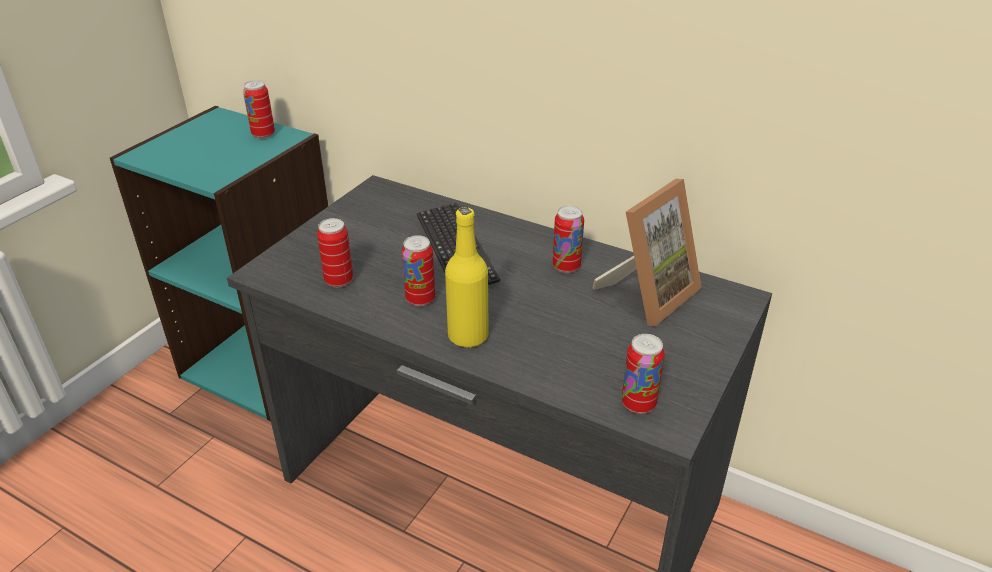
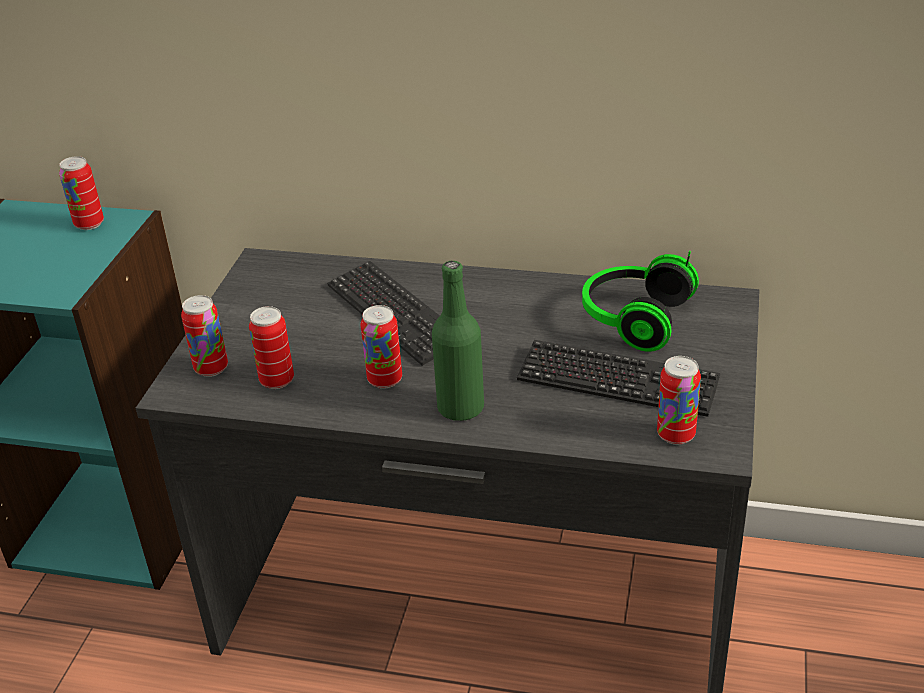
camera: 15 degrees left, 0 degrees up
yellow bottle [445,207,489,348] -> green bottle [432,261,484,421]
can [553,205,584,273] -> can moved to [181,295,228,377]
picture frame [593,179,701,326] -> headphones [582,251,699,352]
none -> keyboard [517,340,720,417]

